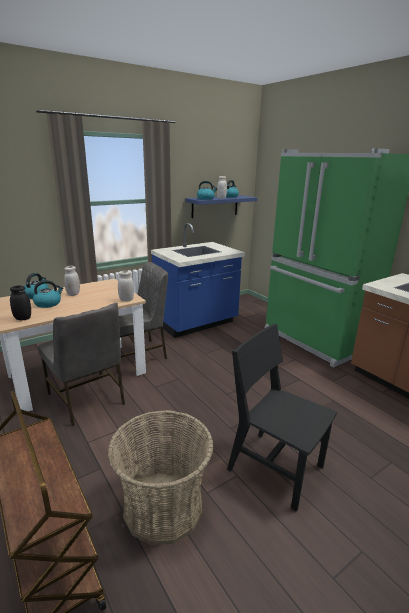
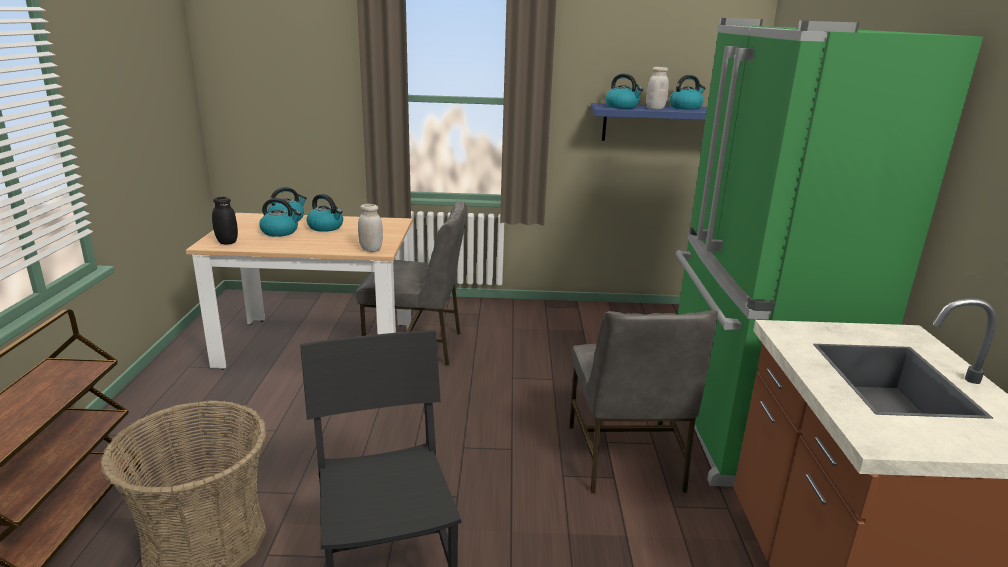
camera: 35 degrees right, 0 degrees up
grey chair [38,303,125,426] -> grey chair moved to [569,310,718,494]
white jar [64,266,80,296] -> kettle [306,194,343,232]
blue counter [151,223,245,338] -> none

